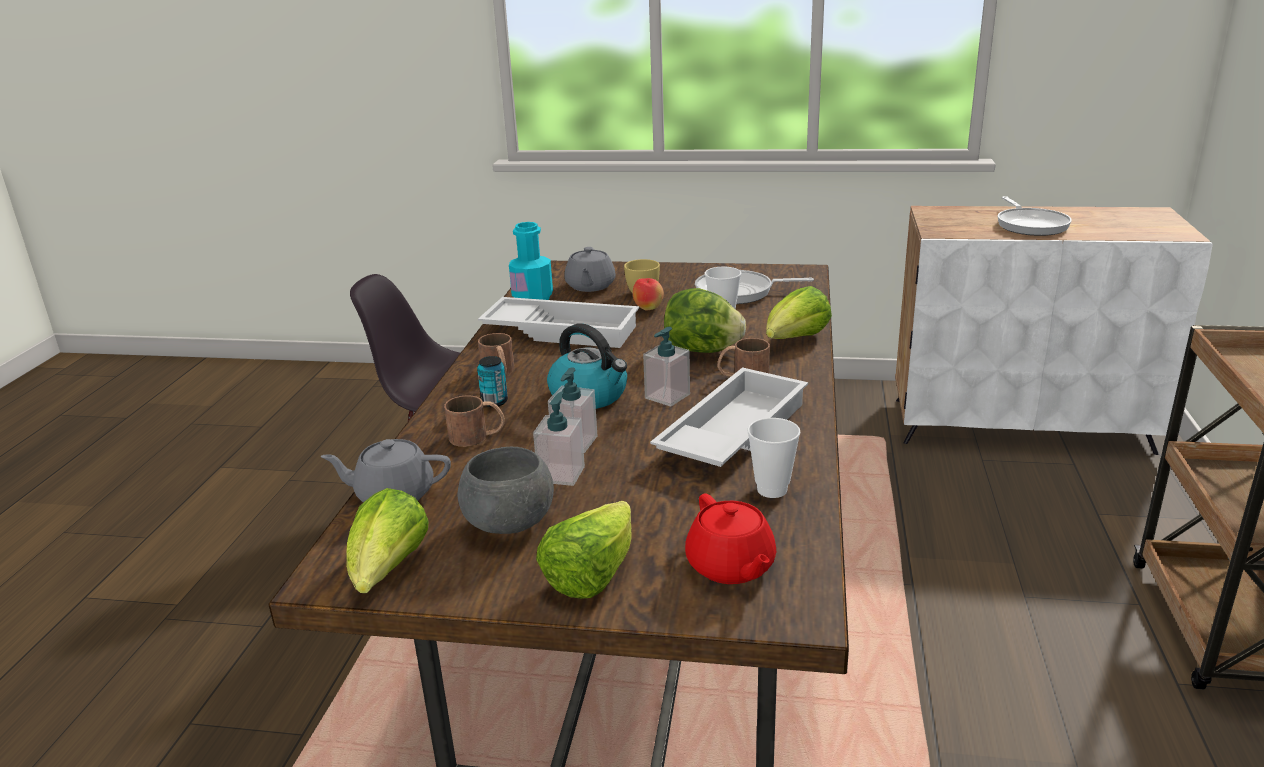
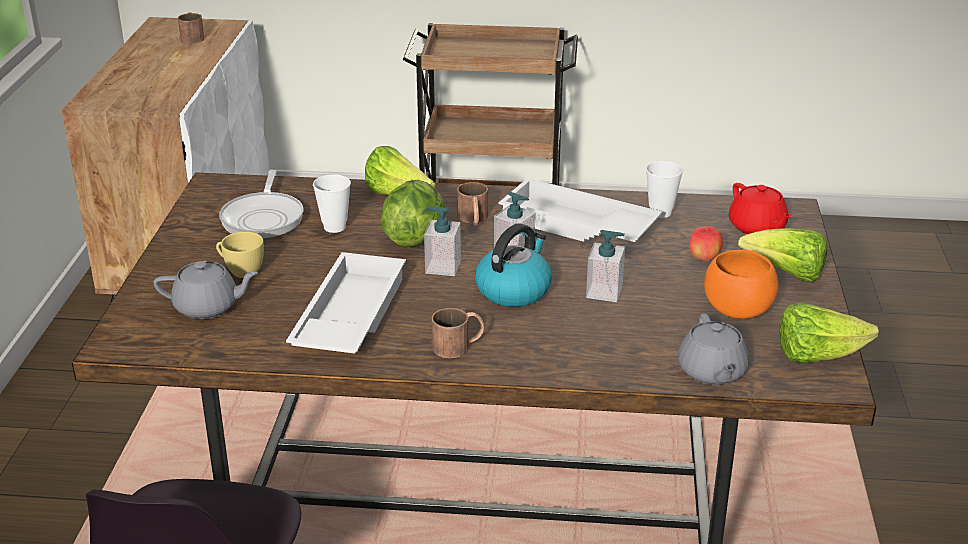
camera: 95 degrees left, 5 degrees up
brown mug [444,395,505,447] -> brown mug moved to [178,12,204,44]
grey bowl [458,447,554,534] -> orange bowl [704,250,779,319]
can [477,356,508,407] -> none
turquoise bottle [509,222,553,300] -> none
soap dispenser [533,392,585,486] -> soap dispenser moved to [424,206,461,276]
apple [633,278,664,311] -> apple moved to [689,226,723,262]
red teapot [685,494,776,584] -> red teapot turned 90 degrees clockwise [729,183,792,234]
frying pan [997,196,1072,236] -> none

